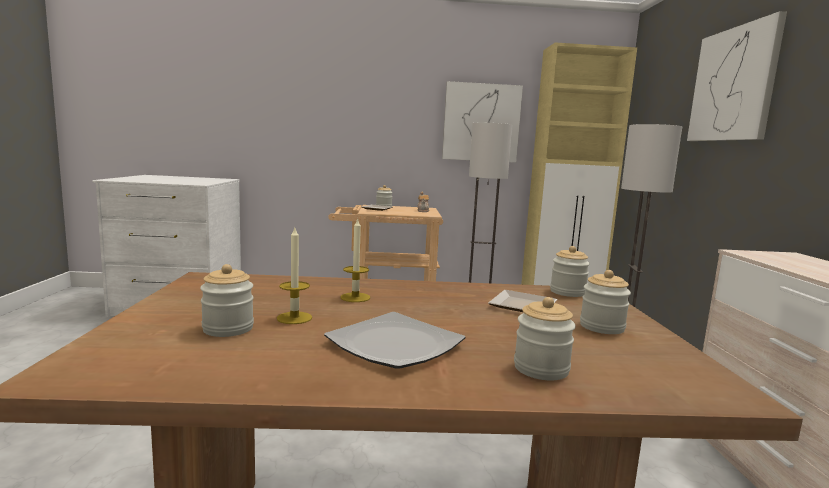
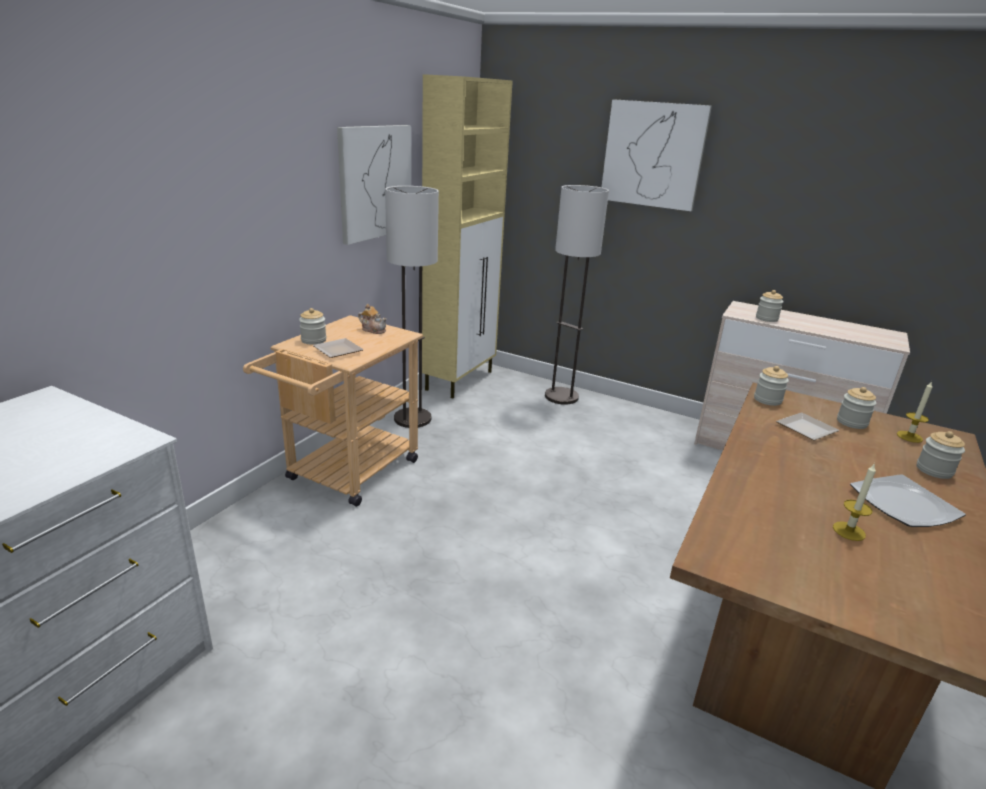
camera: 60 degrees left, 15 degrees up
jar [200,264,254,337] -> jar moved to [756,290,784,322]
candle [340,218,370,302] -> candle moved to [897,381,932,443]

